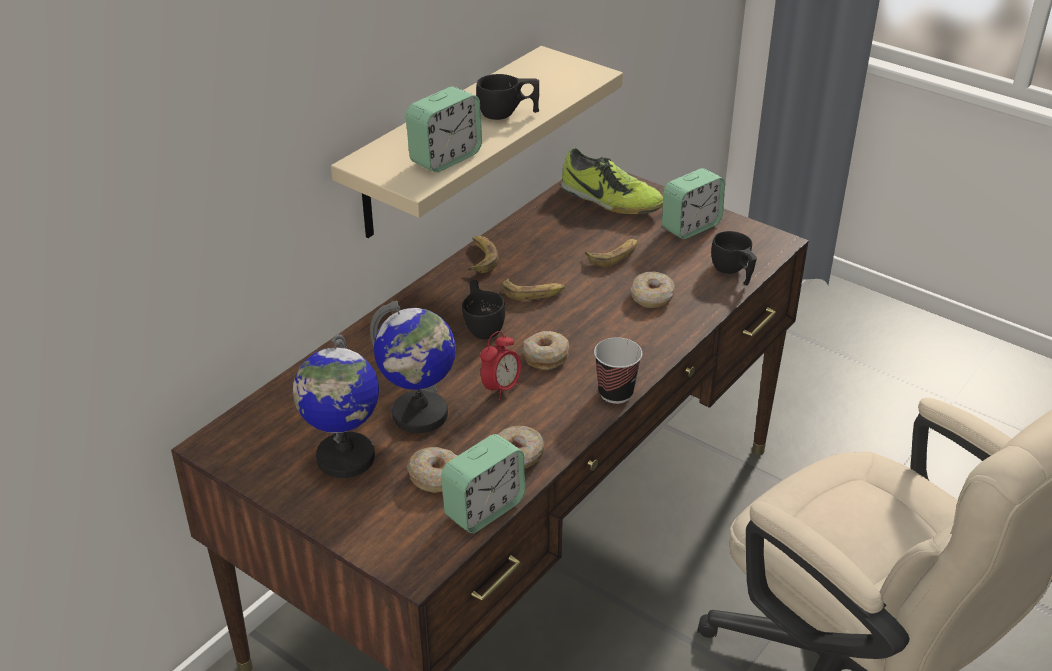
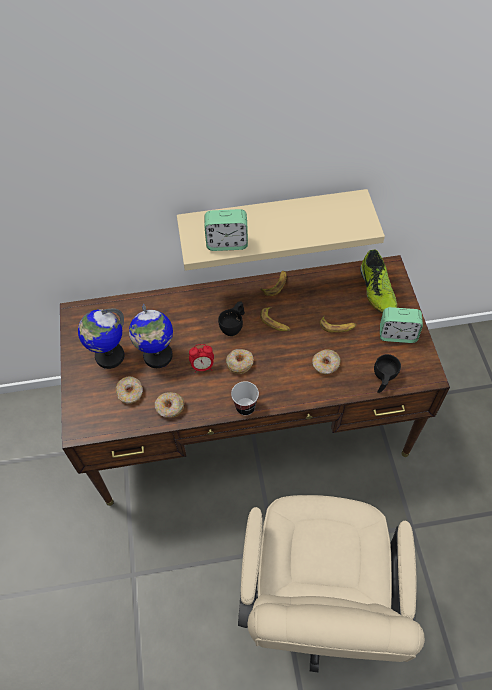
camera: 45 degrees right, 20 degrees up
alarm clock [441,434,525,533] -> none
black cup [476,74,539,120] -> none

